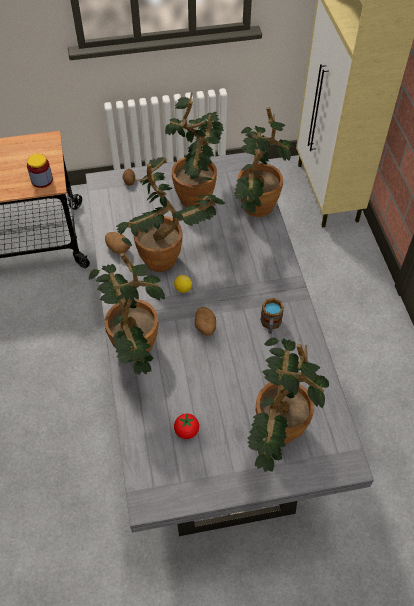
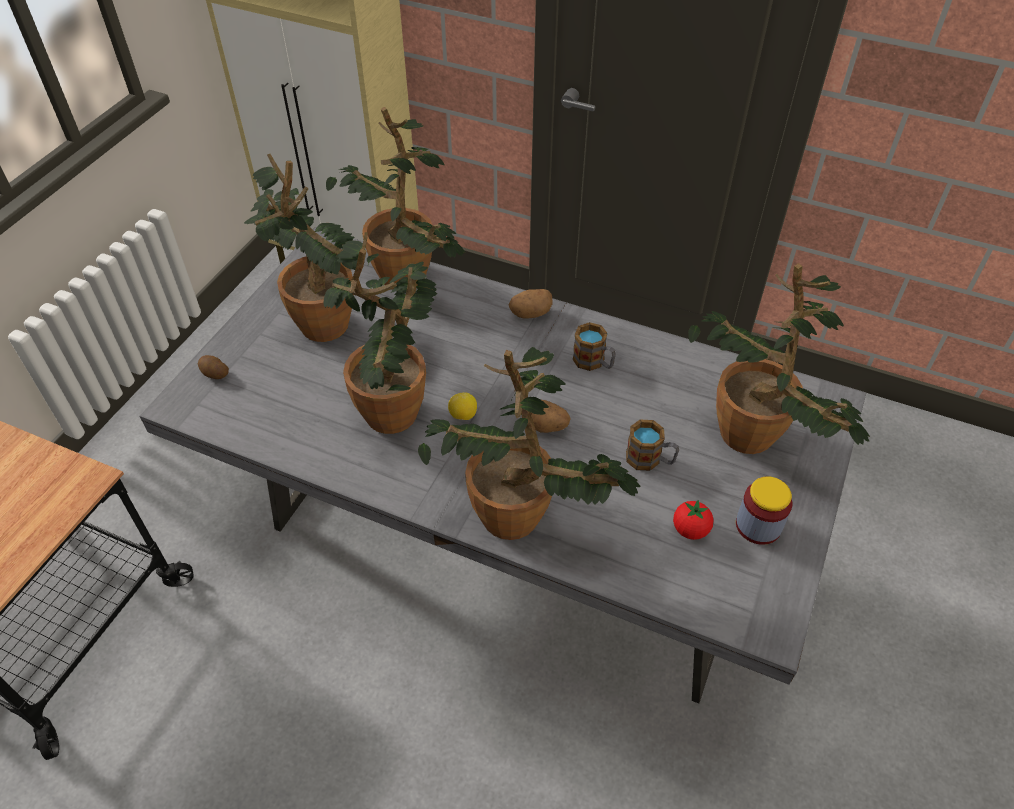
camera: 55 degrees left, 5 degrees down
jar [27,154,53,188] -> jar moved to [736,476,792,545]
potato [105,232,130,254] -> potato moved to [509,289,552,318]
none -> mug [626,420,679,471]

